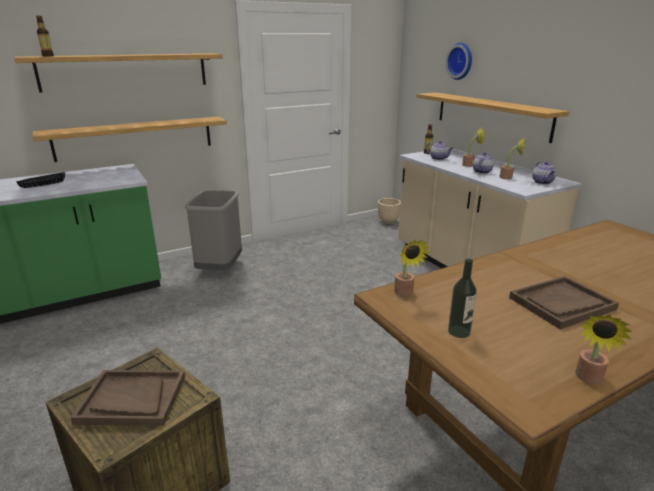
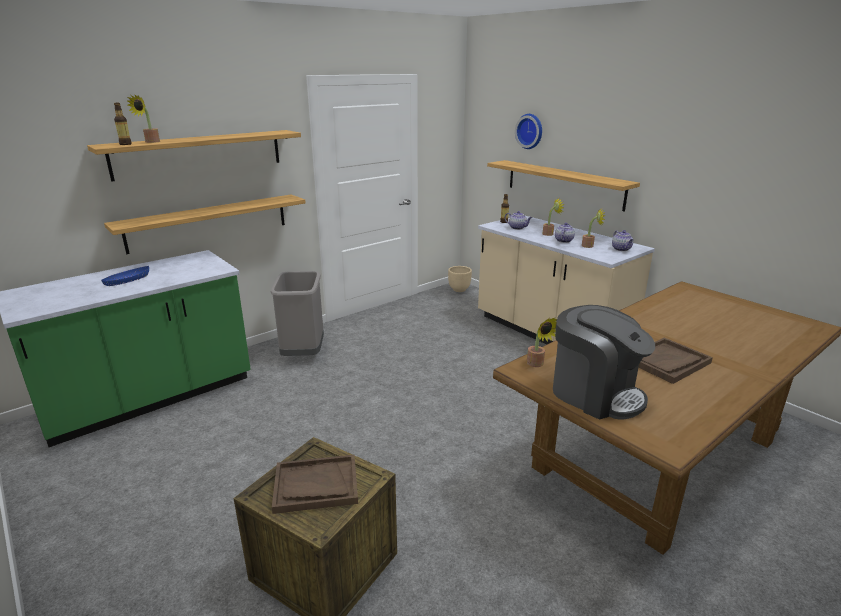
camera: 10 degrees left, 0 degrees up
black bowl [16,172,65,188] -> blue bowl [101,266,149,286]
bottle [448,259,477,338] -> coffee machine [553,305,655,419]
potted plant [575,315,632,384] -> potted plant moved to [127,94,160,143]

